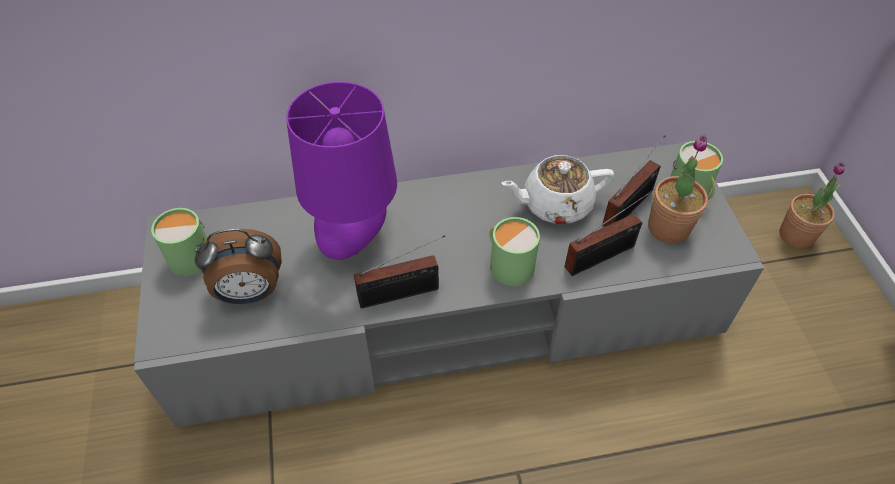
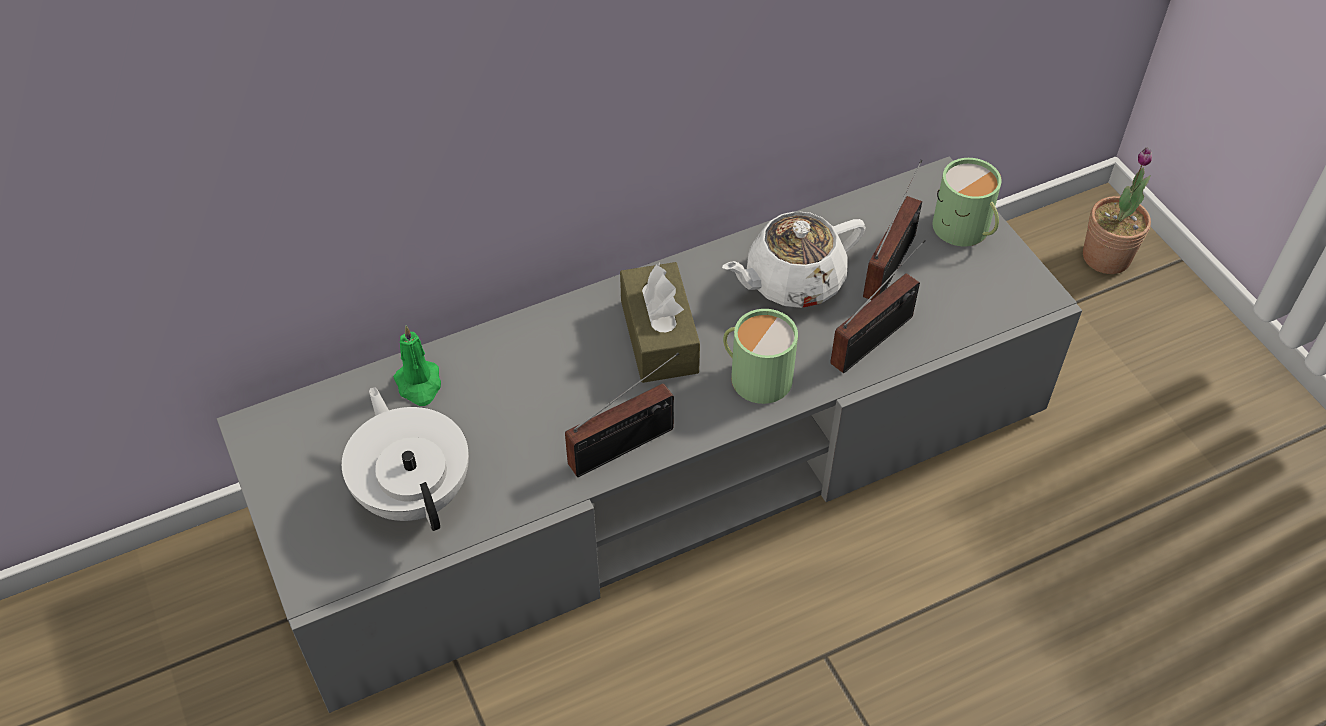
camera: 15 degrees left, 0 degrees up
green mug [151,208,207,276] -> none
alarm clock [195,229,282,304] -> white teapot [342,387,469,531]
purple table lamp [286,82,397,260] -> none
potted plant [648,135,708,244] -> none
none -> green candle [393,325,441,406]
none -> brown tissue box [620,262,700,383]

